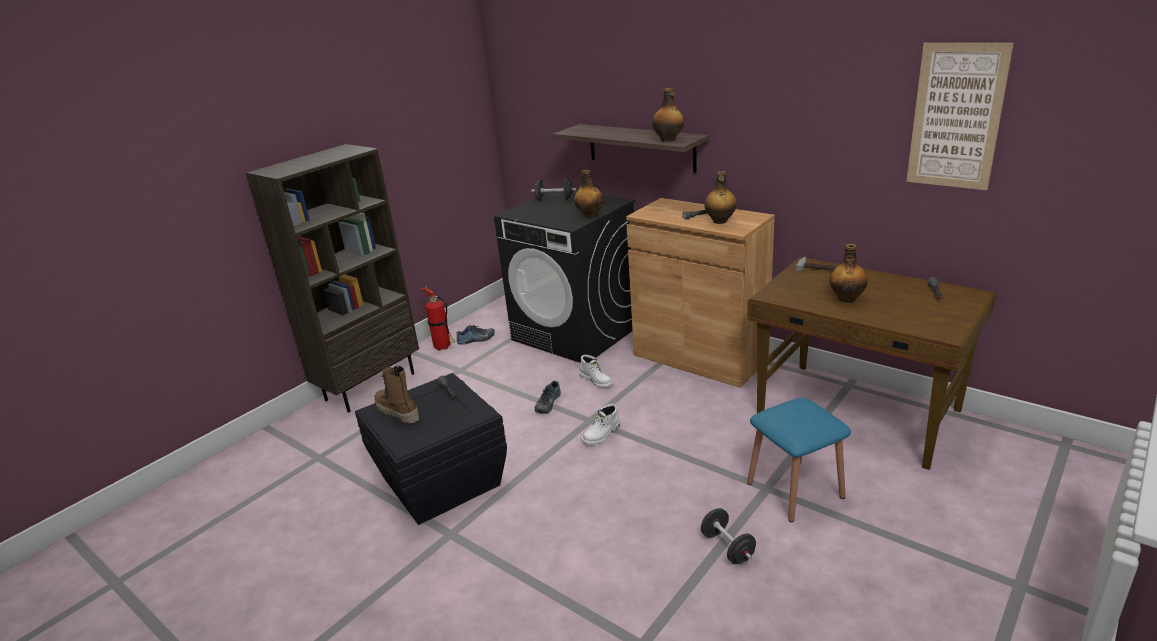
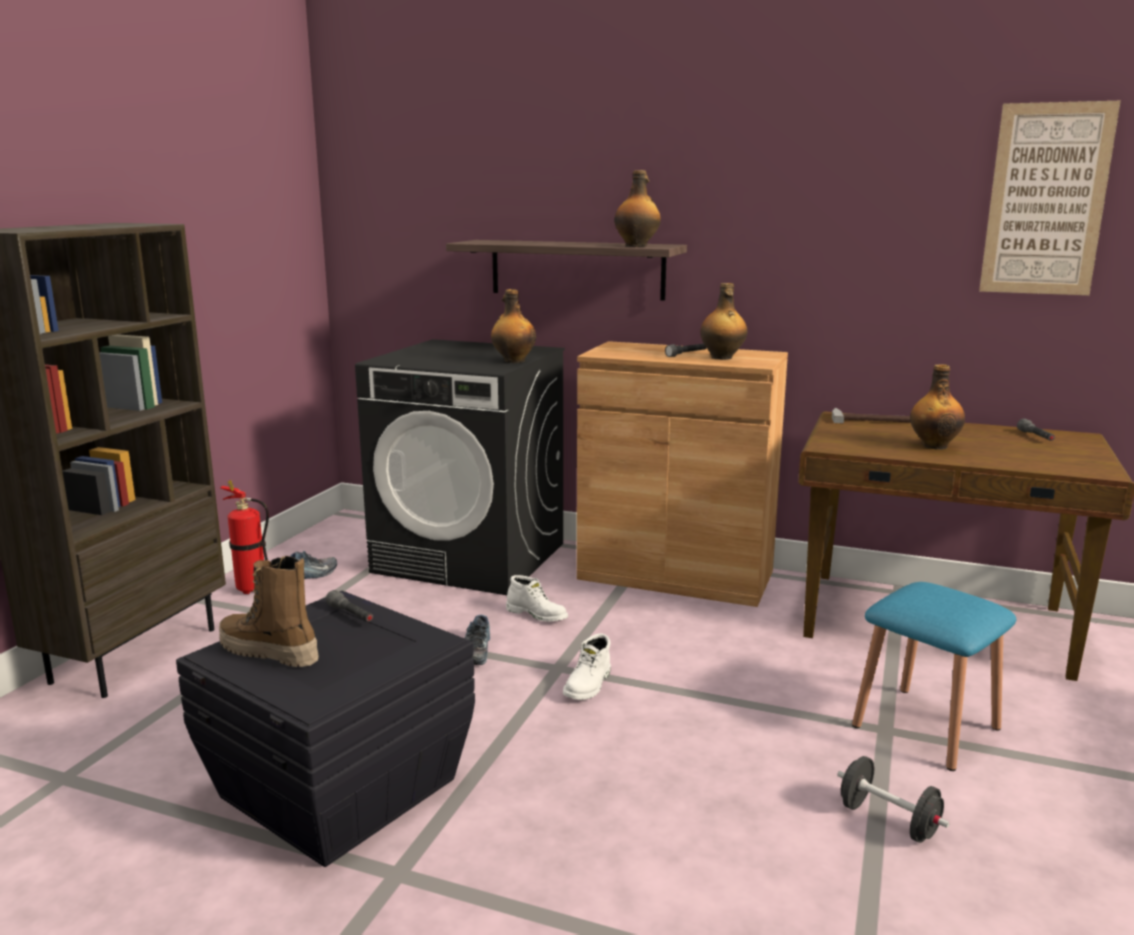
camera: 20 degrees left, 10 degrees down
black dumbbell [531,179,576,201] -> none

